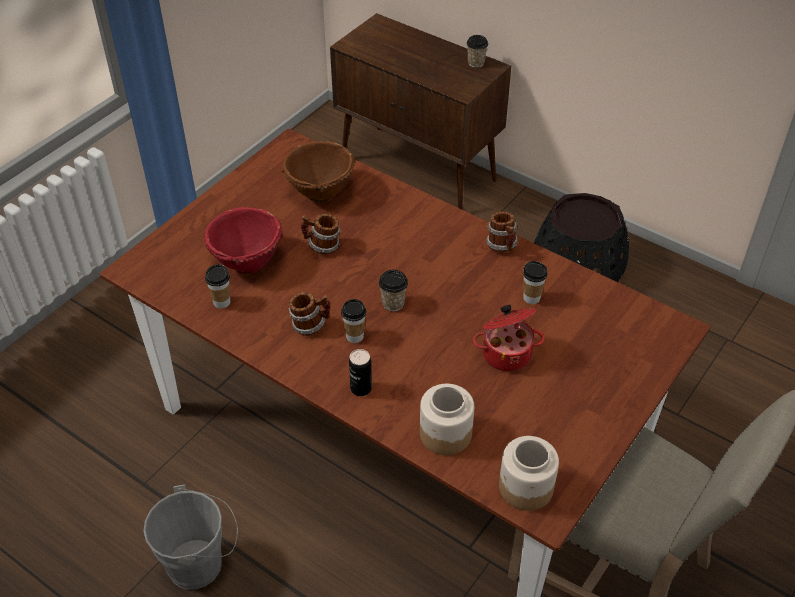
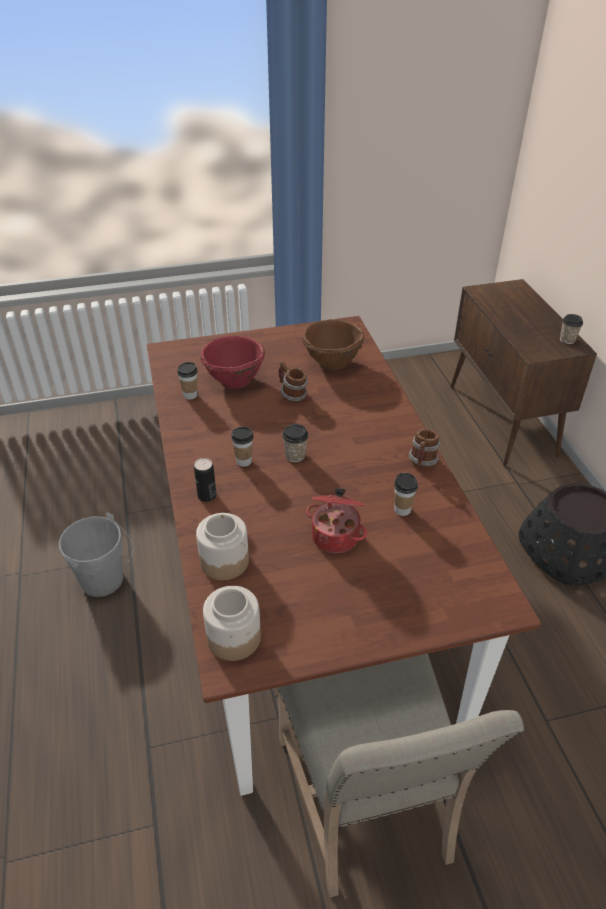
camera: 40 degrees right, 5 degrees down
mug [289,292,331,336] -> none

